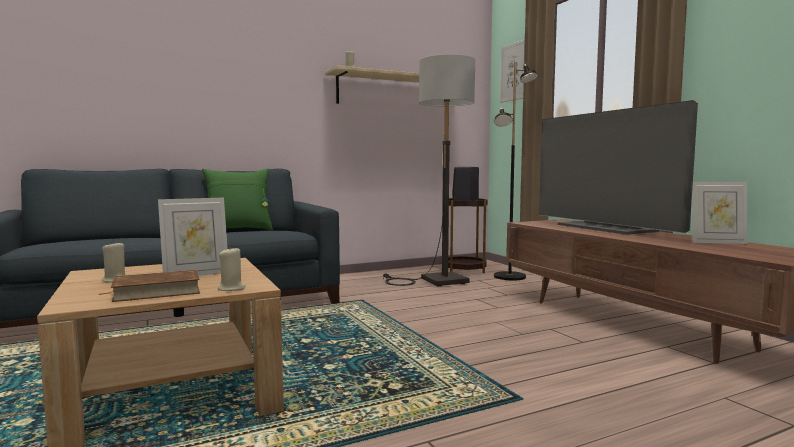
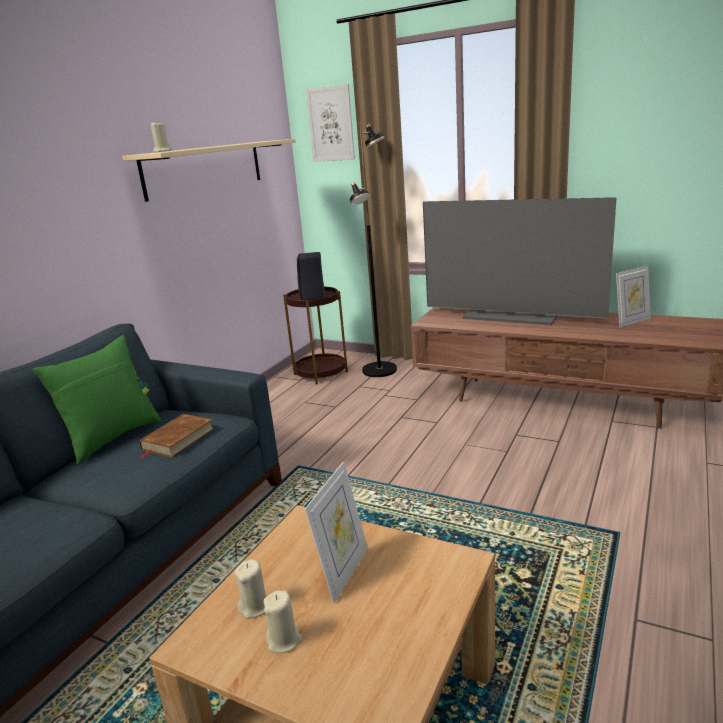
camera: 35 degrees left, 15 degrees up
brown book [98,270,200,302] -> brown book moved to [139,414,214,458]
beige candle [218,246,246,291] -> beige candle moved to [235,559,267,619]
floor lamp [383,54,475,287] -> none

